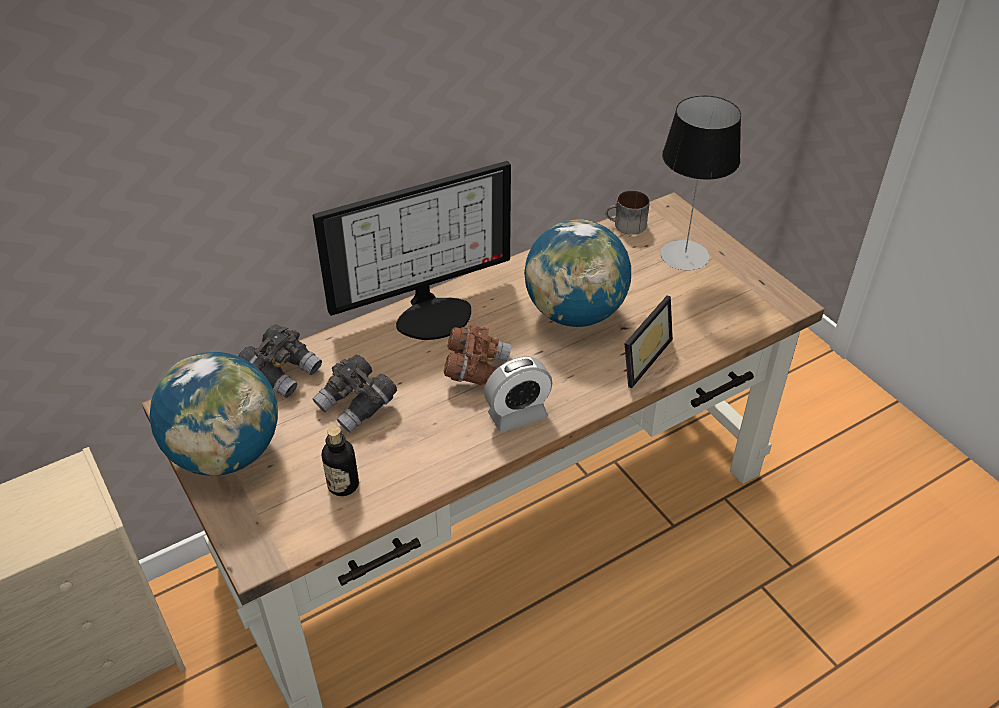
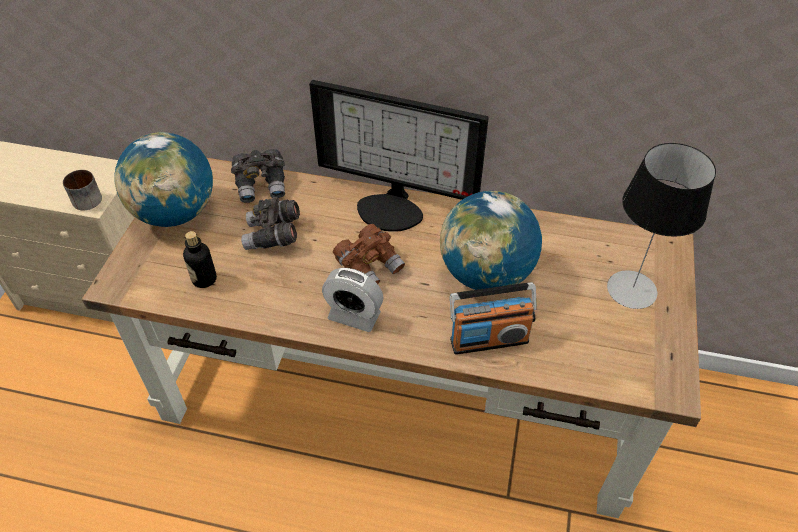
camera: 45 degrees right, 5 degrees up
mug [605,190,650,235] -> mug moved to [63,170,102,210]
picture frame [624,296,673,388] -> radio [450,282,537,355]

